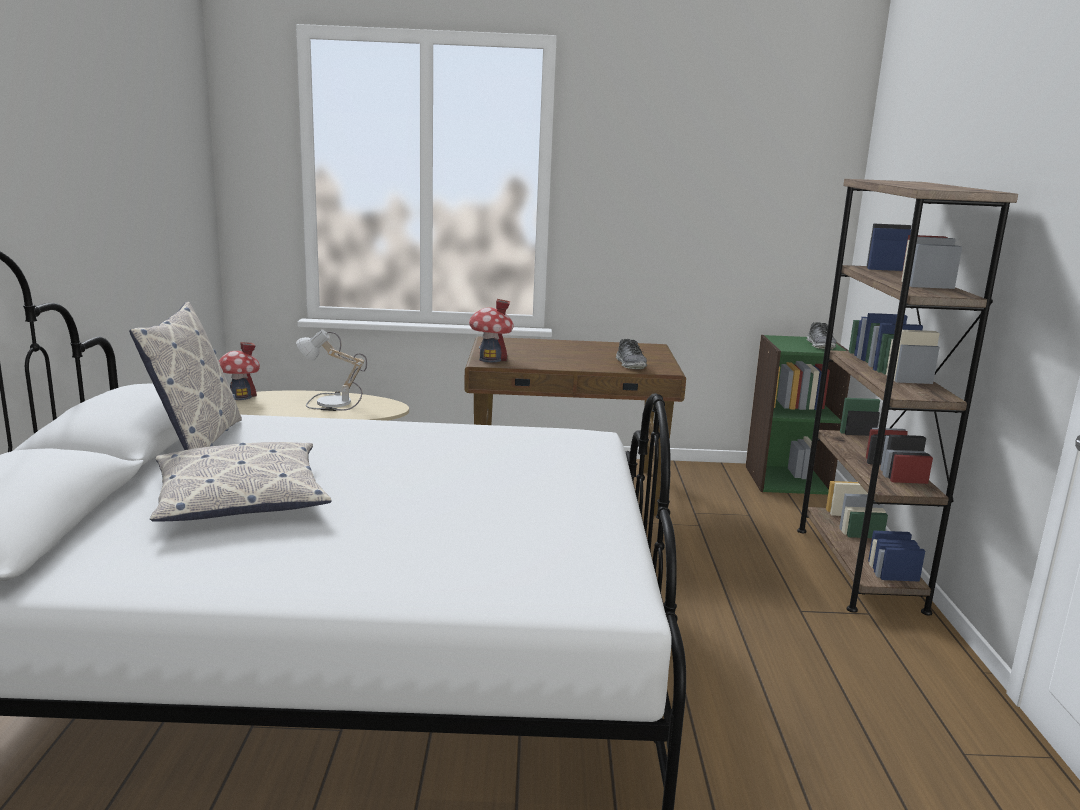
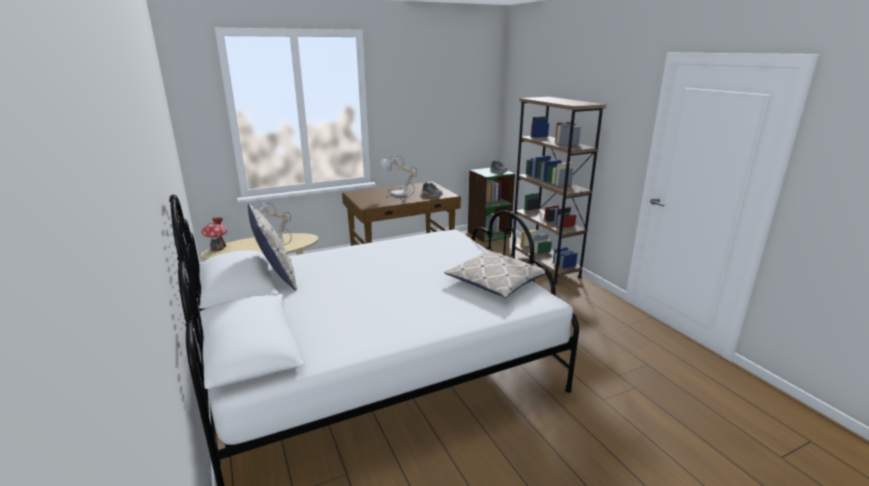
camera: 25 degrees left, 5 degrees up
pillow [150,442,332,522] -> pillow moved to [444,251,546,298]
toy house [469,299,514,362] -> none
none -> table lamp [380,155,417,198]

